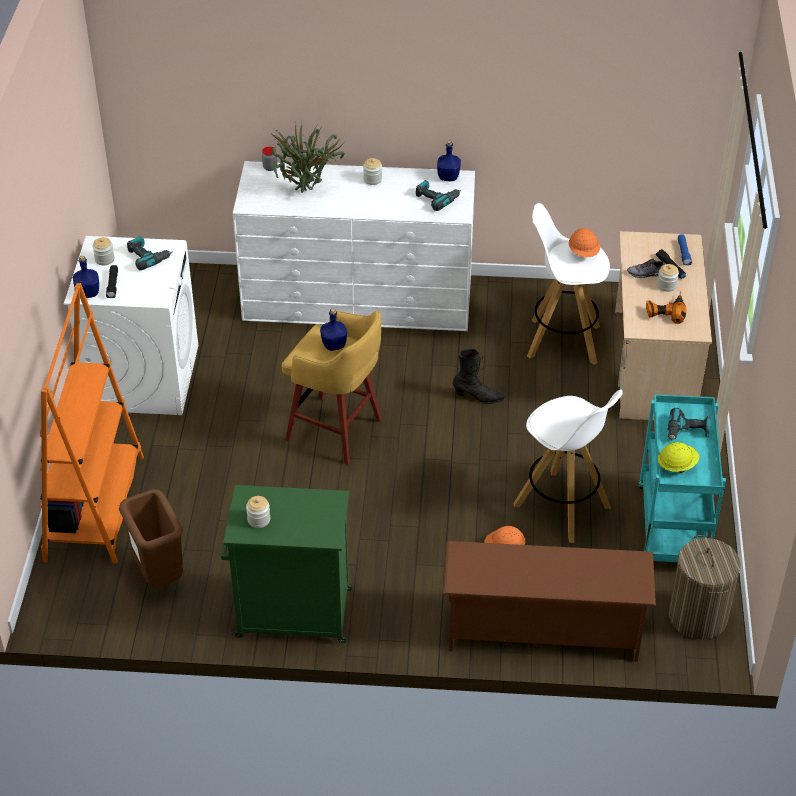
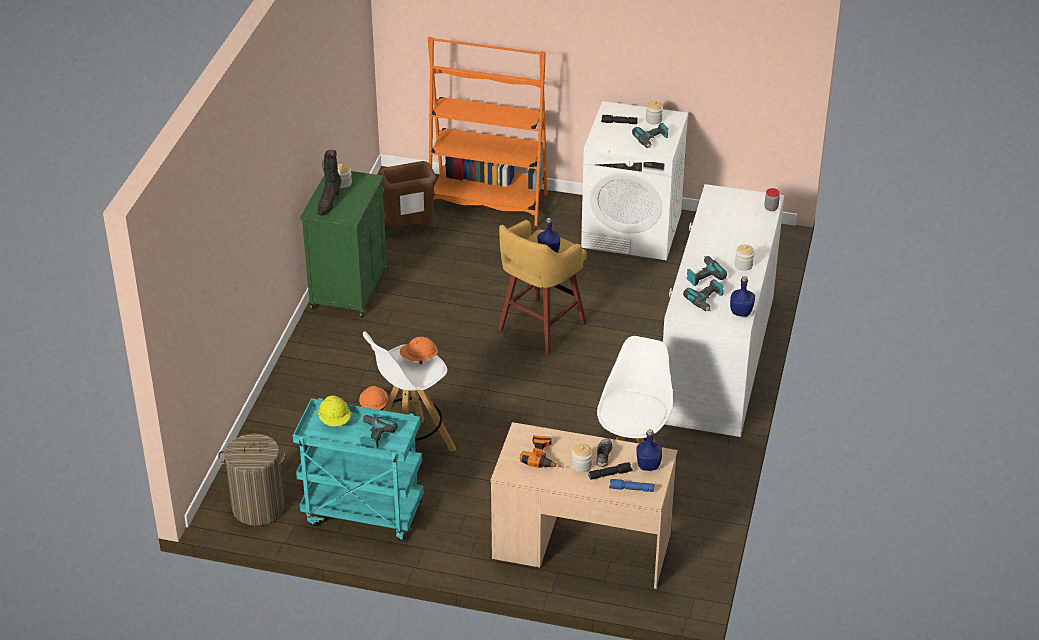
camera: 100 degrees right, 5 degrees down
blue bottle [73,256,99,298] -> blue bottle moved to [636,429,662,471]
potted plant [270,122,345,193] -> none
brown shoe rack [443,541,656,662] -> none
black boot [453,349,505,404] -> black boot moved to [318,150,341,216]
orange hard hat [569,228,600,257] -> orange hard hat moved to [400,337,438,364]
none -> power drill [686,256,727,286]

